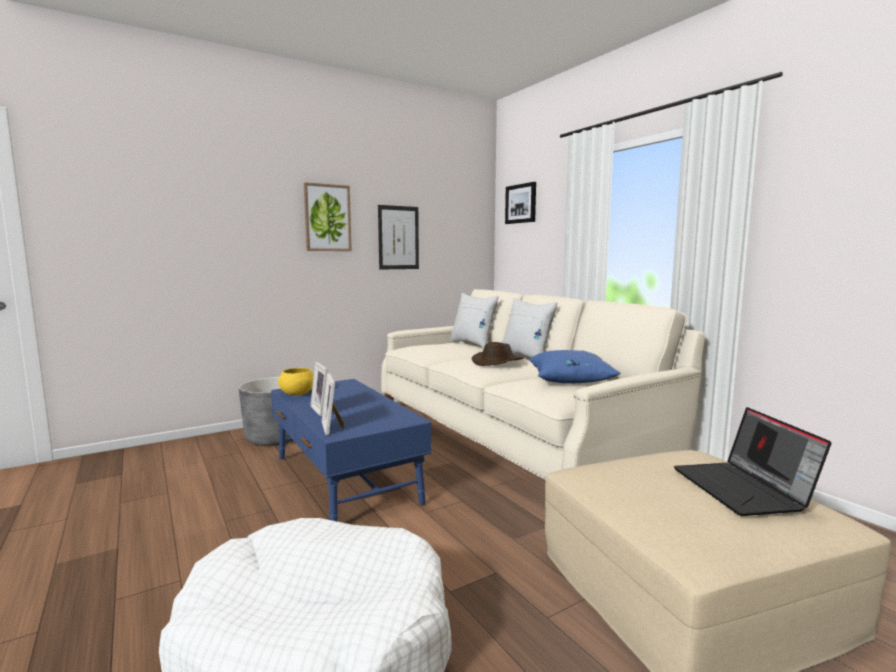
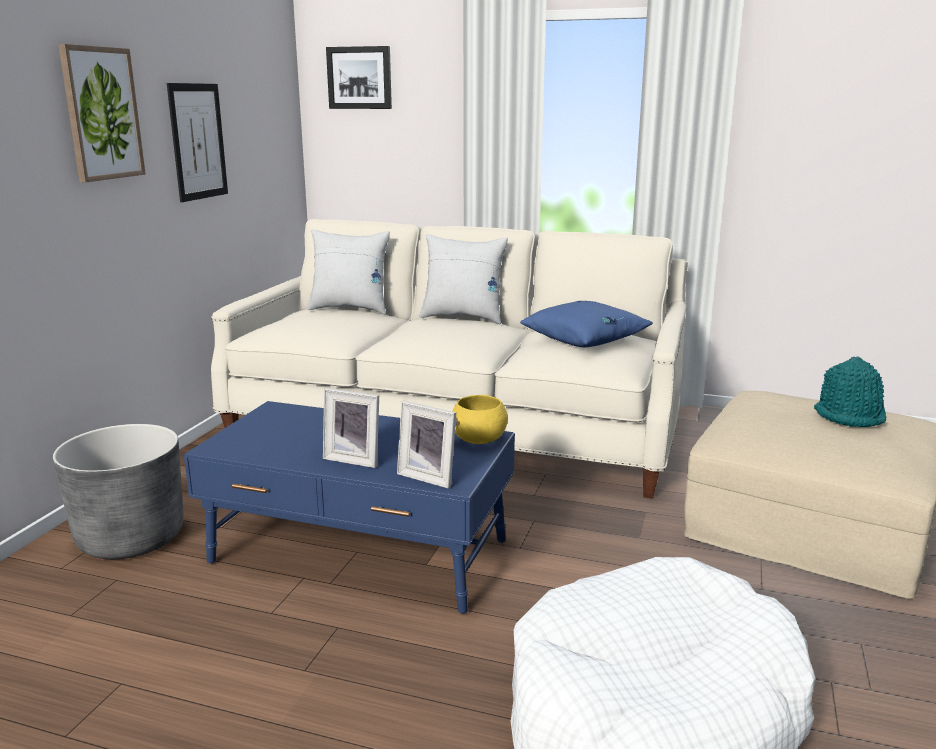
camera: 40 degrees left, 10 degrees up
yellow bowl [278,368,314,396] -> yellow bowl moved to [452,395,508,444]
brown hat [472,342,524,366] -> none
laptop [674,407,831,516] -> turquoise hat [814,356,886,427]

